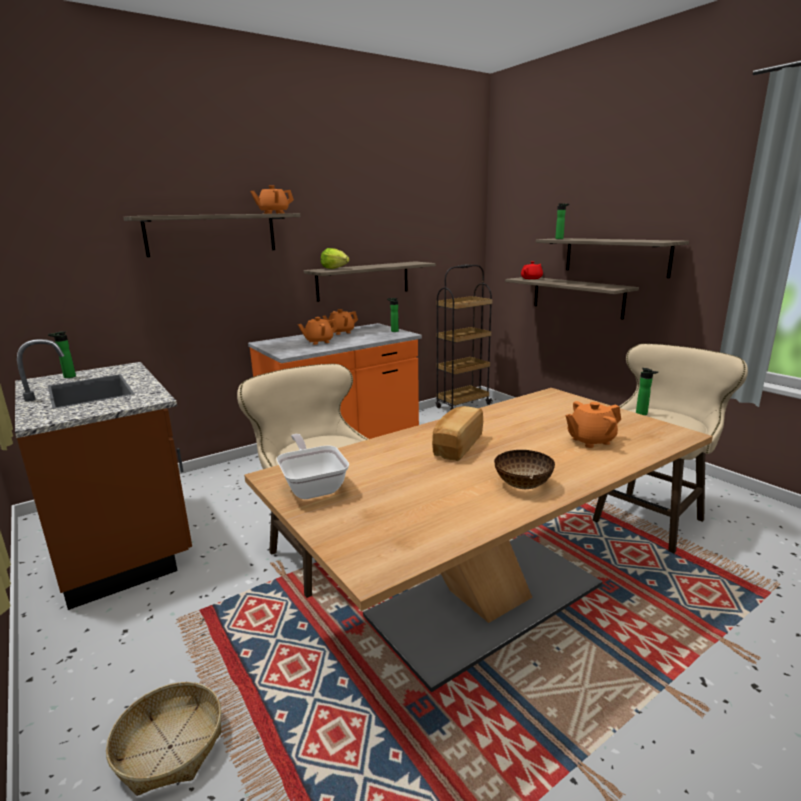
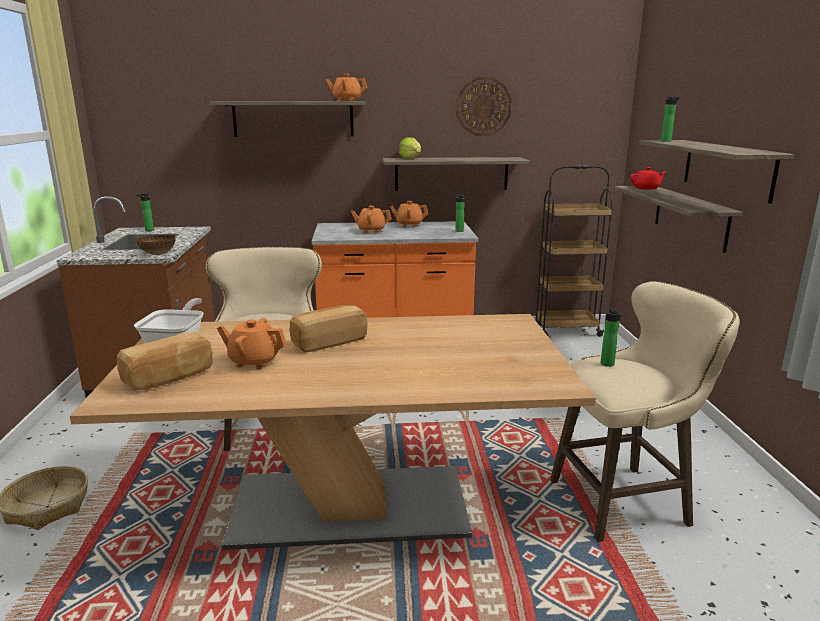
camera: 30 degrees right, 0 degrees up
bowl [494,450,555,489] -> bowl moved to [136,235,176,255]
orange teapot [566,401,621,448] -> orange teapot moved to [217,318,287,369]
none -> bread [117,332,213,391]
none -> wall clock [456,77,512,136]

